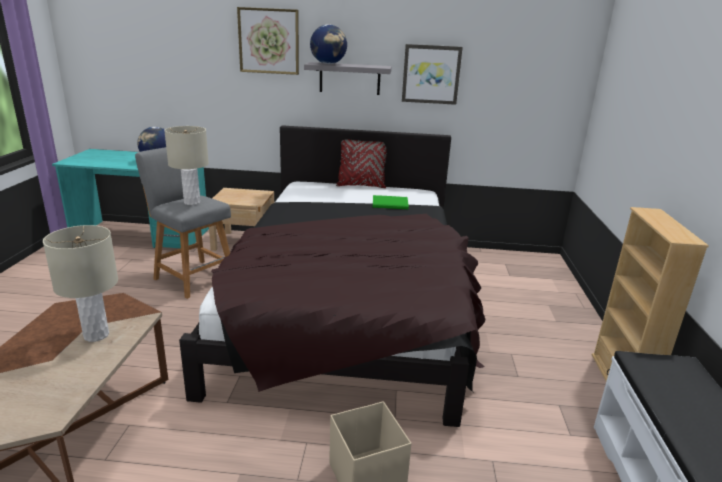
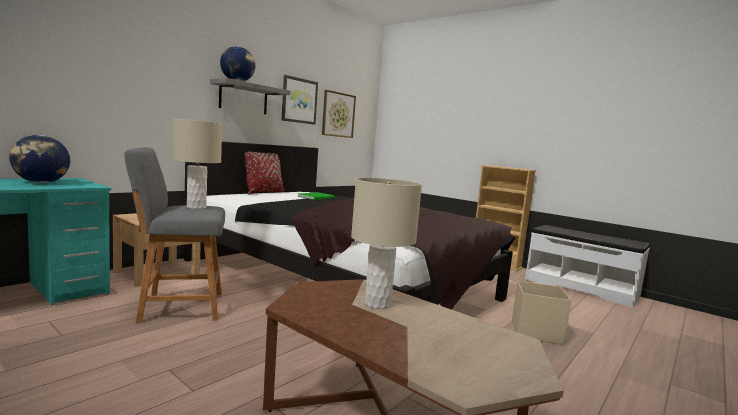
camera: 55 degrees left, 15 degrees down
picture [237,7,299,75] -> picture moved to [322,90,356,138]

